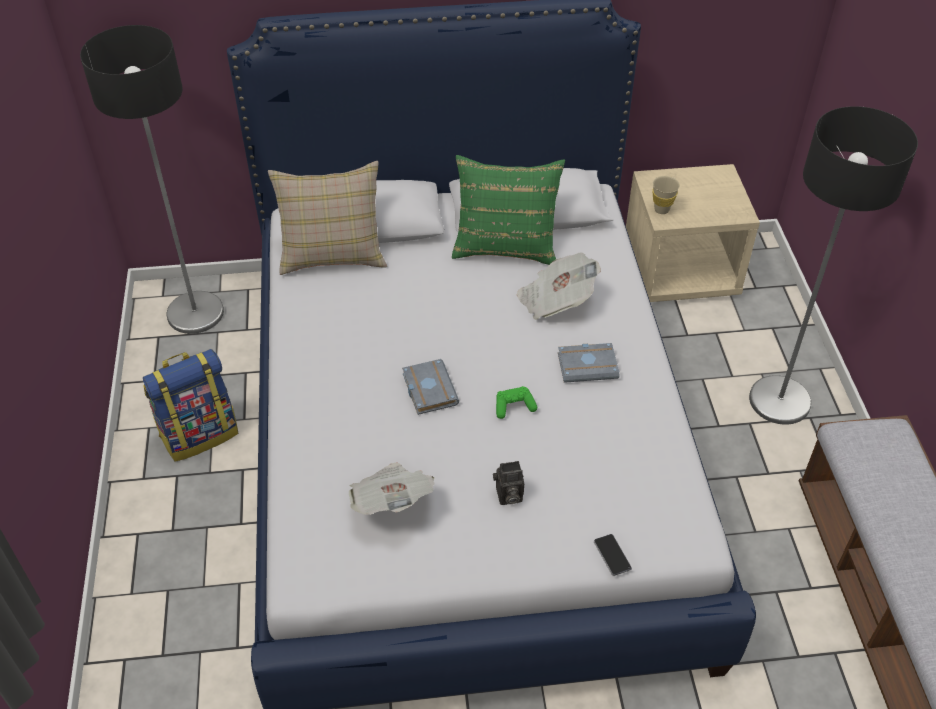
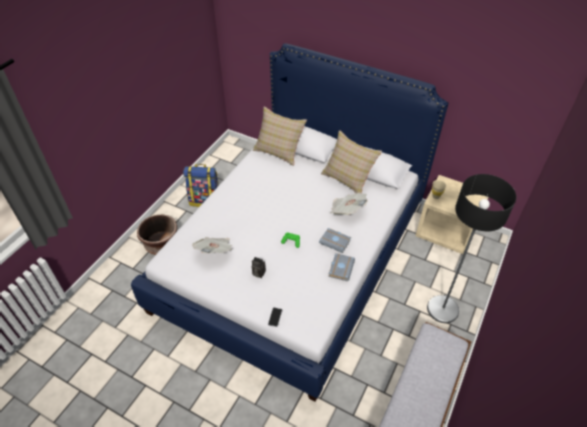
camera: 35 degrees right, 0 degrees up
floor lamp [80,25,224,334] -> none
grey book [402,359,459,415] -> grey book moved to [328,253,355,281]
green pillow [452,155,565,265] -> beige pillow [321,130,382,193]
none -> brown planter [137,215,177,255]

